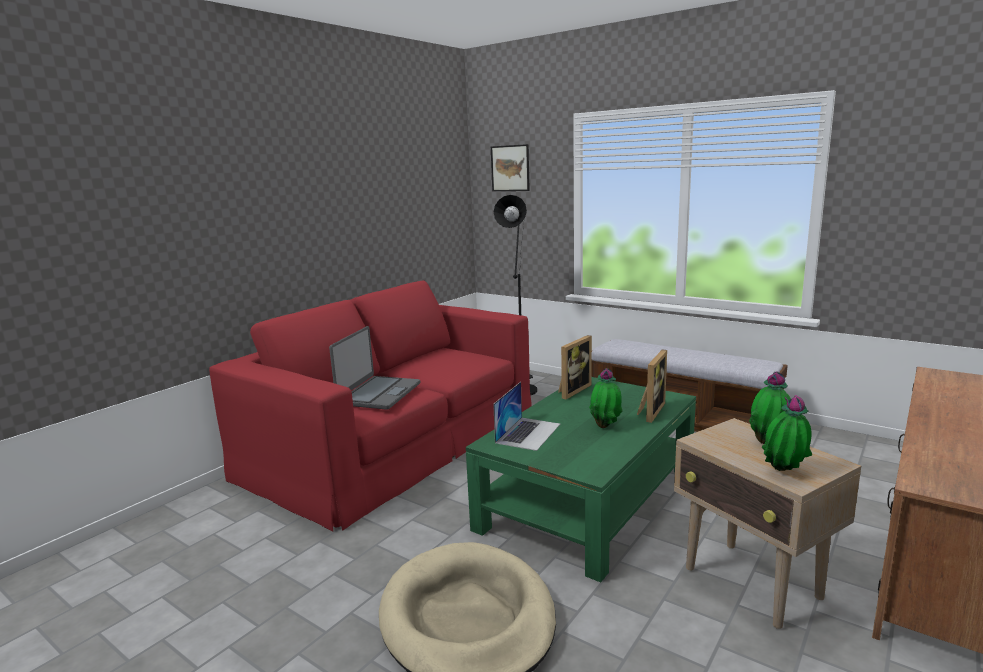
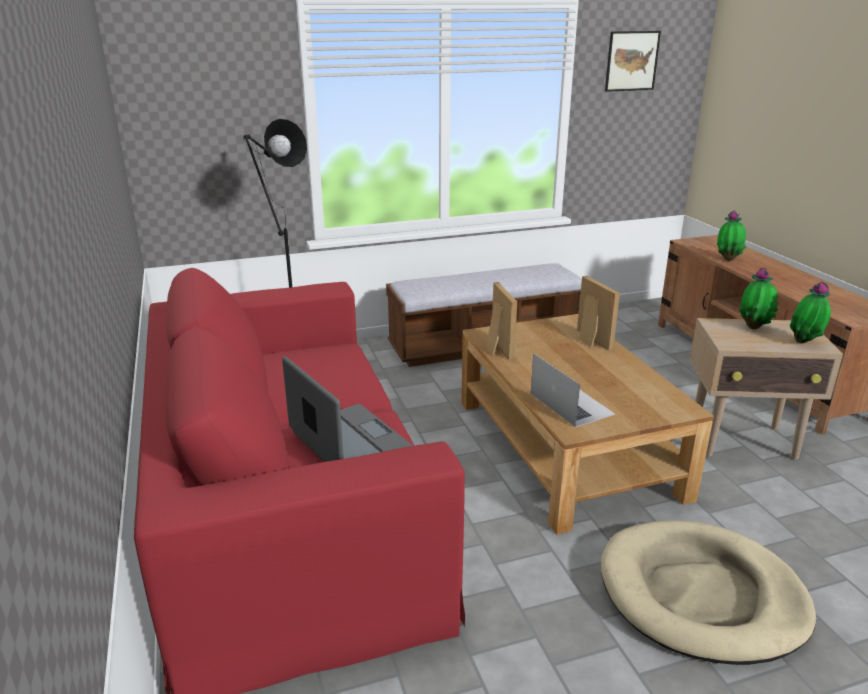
camera: 55 degrees left, 10 degrees up
green coffee table [466,377,696,582] -> brown coffee table [461,314,714,535]
picture [491,144,530,191] -> picture moved to [605,31,661,92]
potted plant [589,368,623,428] -> potted plant moved to [717,210,746,261]

